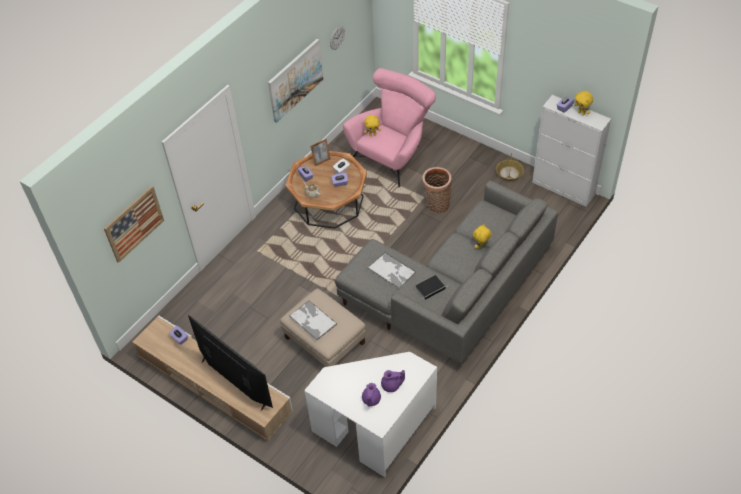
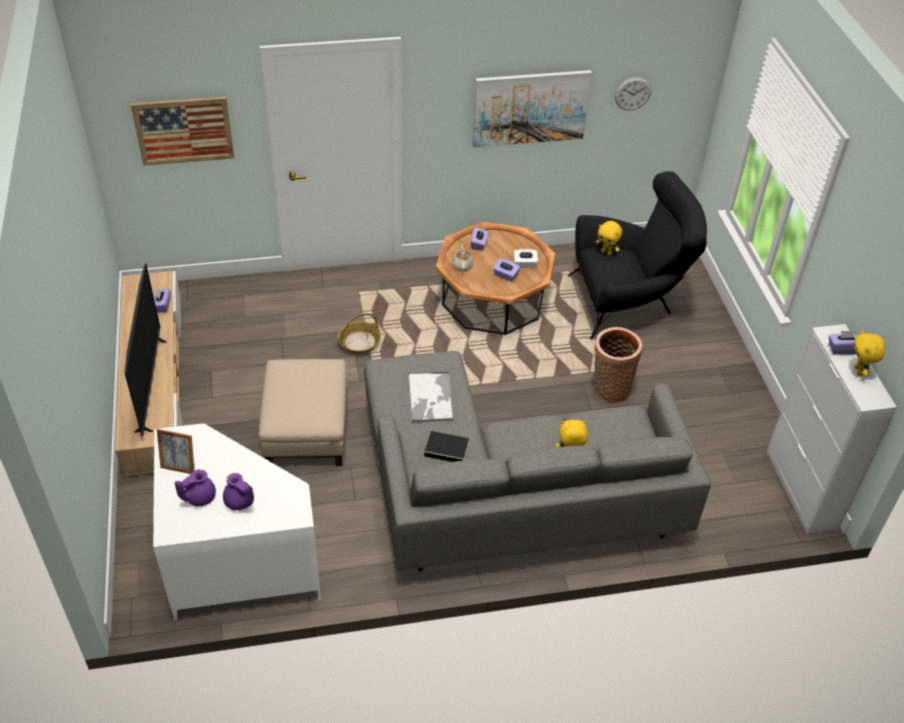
camera: 40 degrees right, 5 degrees down
tray [289,300,337,341] -> none
picture frame [310,139,331,166] -> picture frame moved to [157,429,195,474]
pink armchair [343,68,436,187] -> black armchair [568,171,707,340]
basket [496,153,524,181] -> basket moved to [338,313,381,354]

